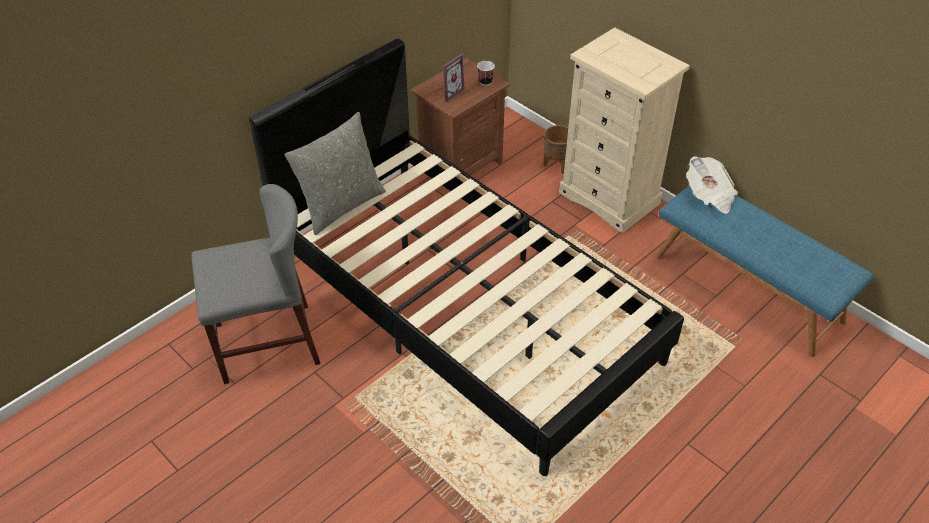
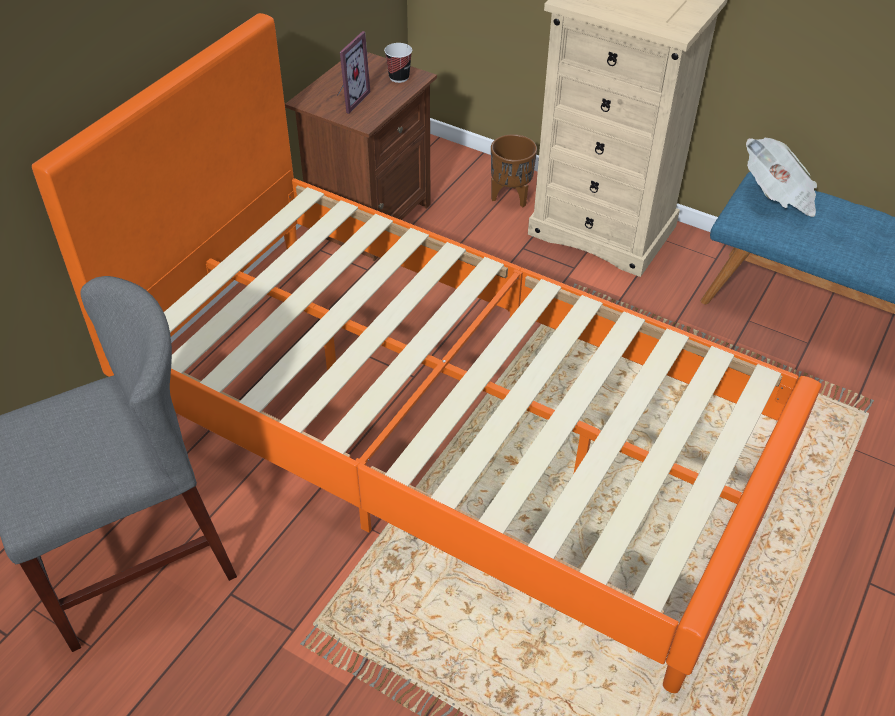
camera: 15 degrees left, 0 degrees up
black bed [249,38,684,476] -> orange bed [32,13,822,693]
grey pillow [284,112,386,235] -> none

